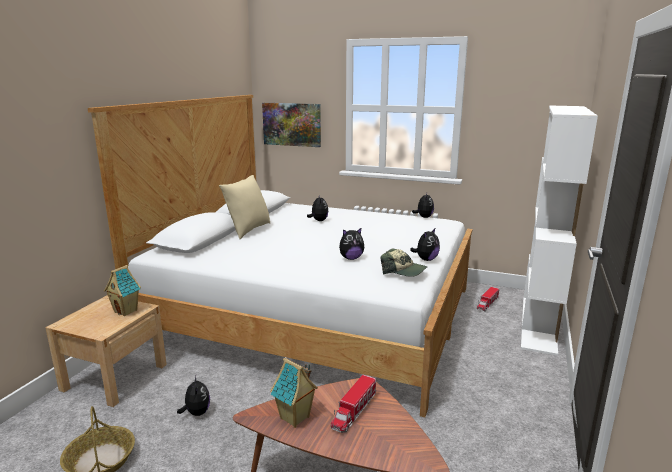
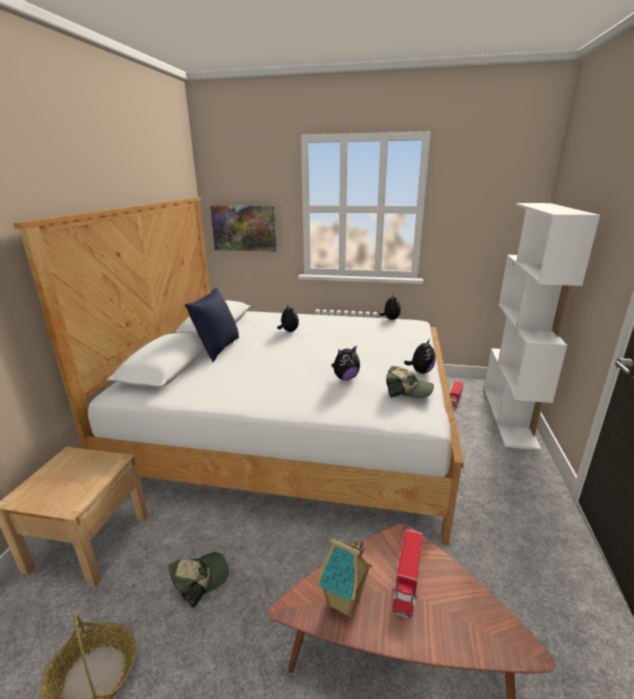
camera: 10 degrees left, 5 degrees up
toy house [104,265,141,316] -> none
plush toy [177,376,210,416] -> cap [168,552,229,608]
beige pillow [219,175,270,239] -> blue pillow [185,288,239,362]

